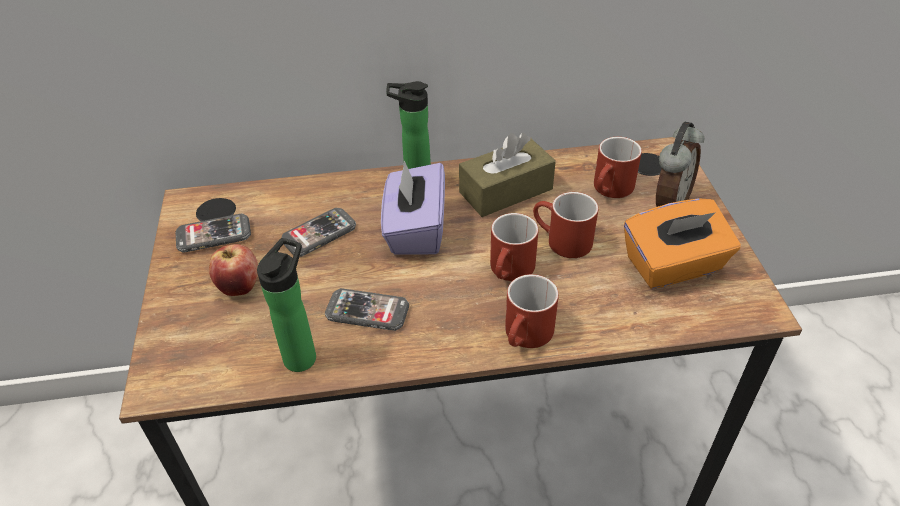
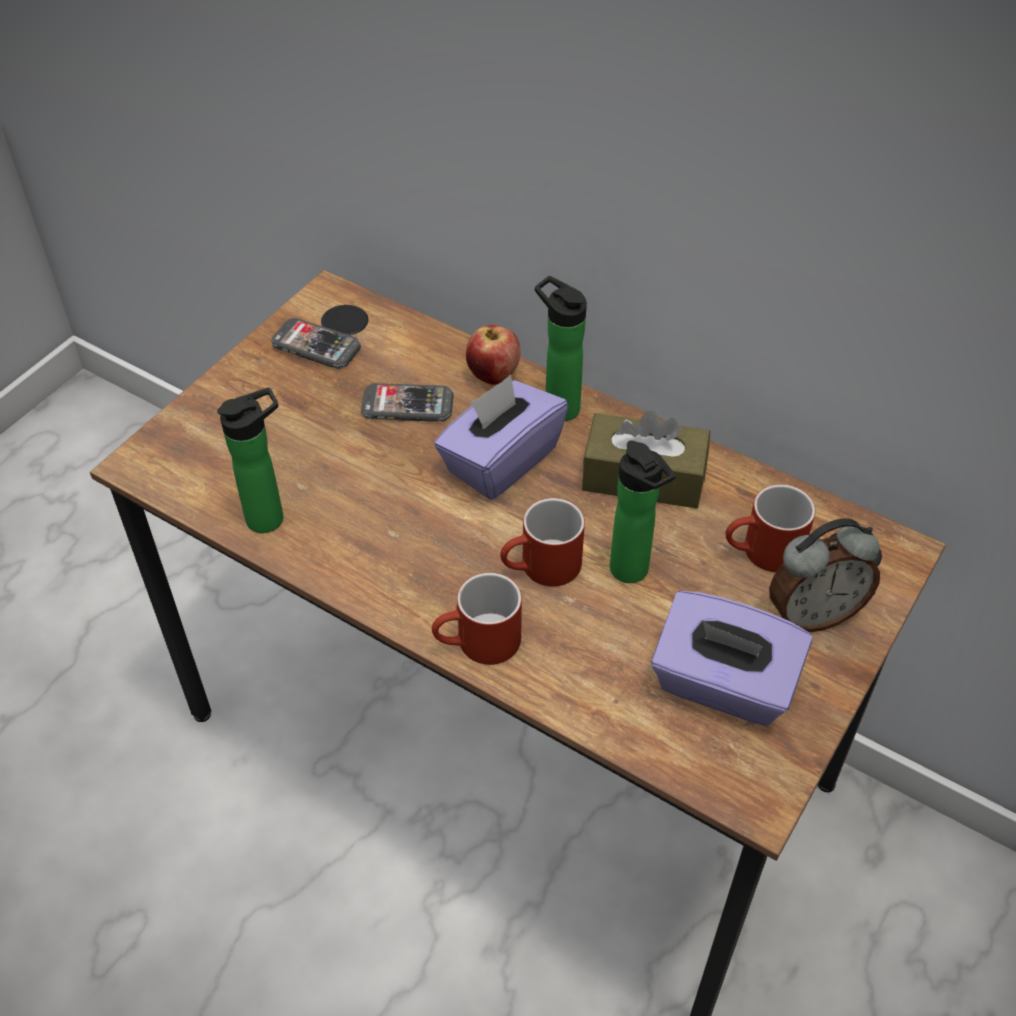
camera: 40 degrees right, 5 degrees up
apple [209,244,258,296] -> apple moved to [466,325,521,385]
phone [325,288,409,331] -> none
red mug [533,192,598,258] -> bottle [610,440,676,583]
orange tissue box [624,198,741,289] -> purple tissue box [651,591,812,726]

